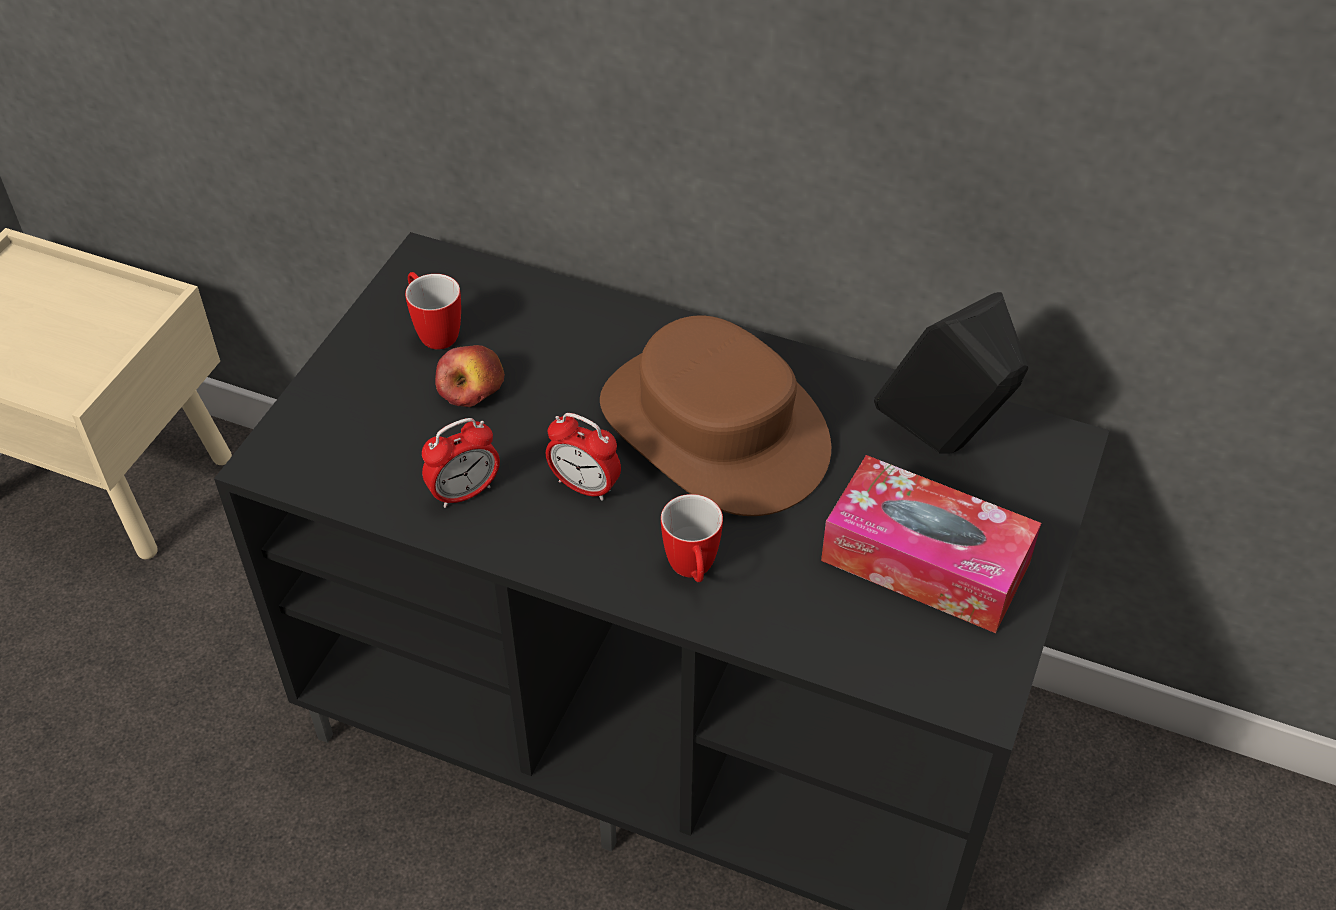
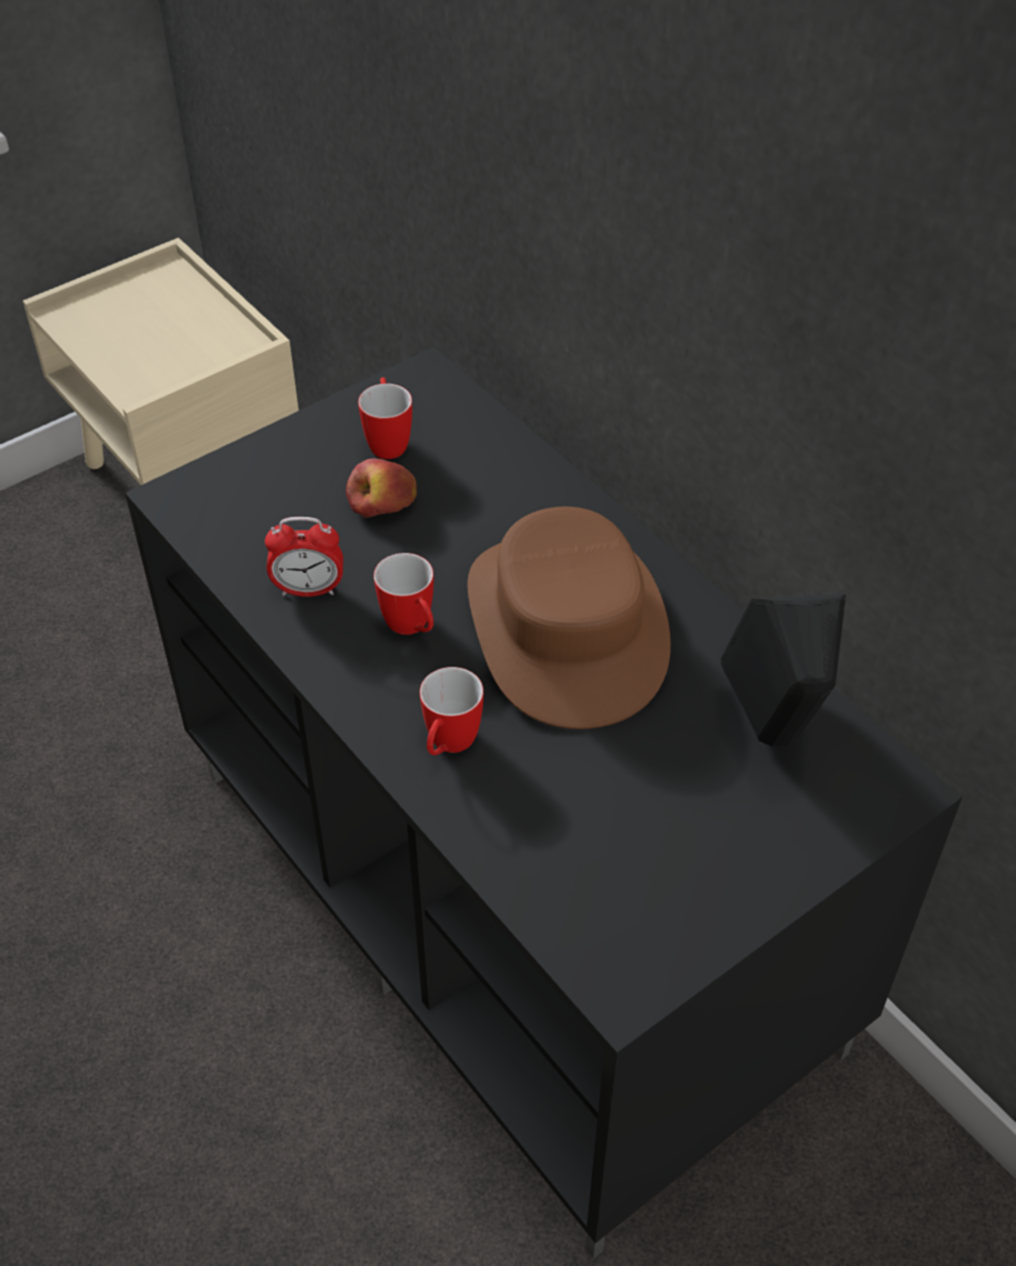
camera: 30 degrees right, 0 degrees up
alarm clock [546,413,621,501] -> mug [374,553,434,635]
tissue box [821,455,1041,633] -> none

